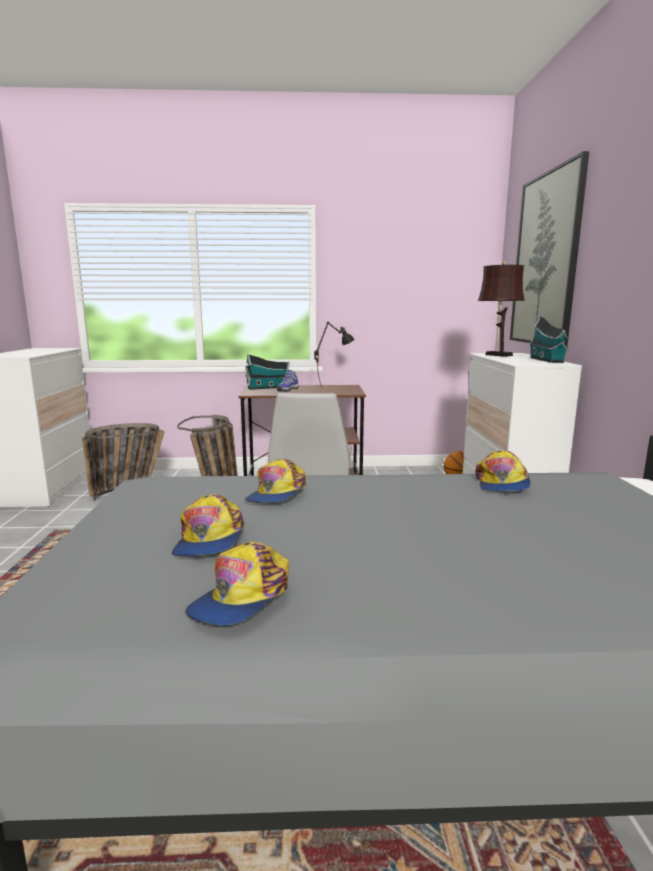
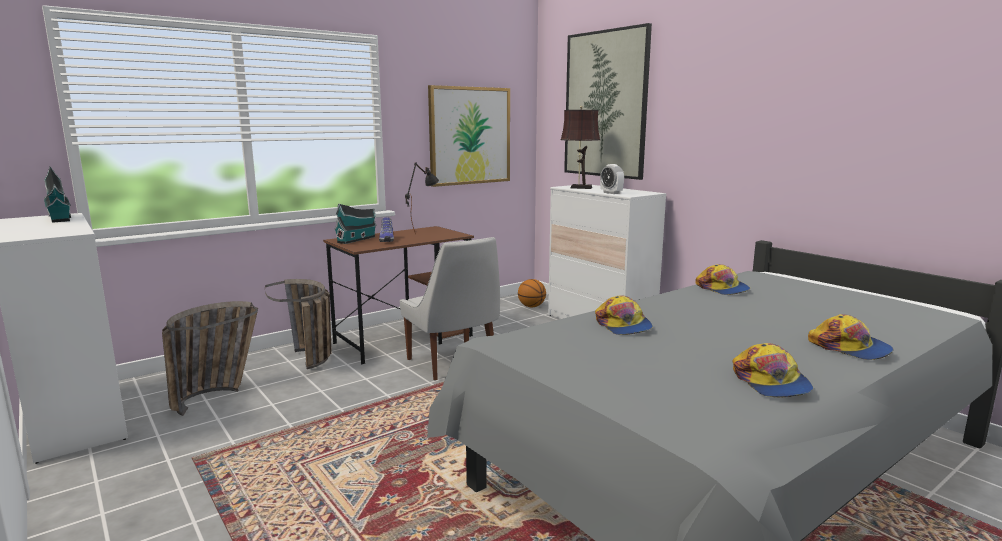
camera: 35 degrees left, 0 degrees up
cap [172,494,245,557] -> cap moved to [808,314,893,360]
toy house [529,315,569,363] -> toy house moved to [44,166,71,223]
none -> picture [428,85,510,187]
none -> alarm clock [600,164,624,194]

